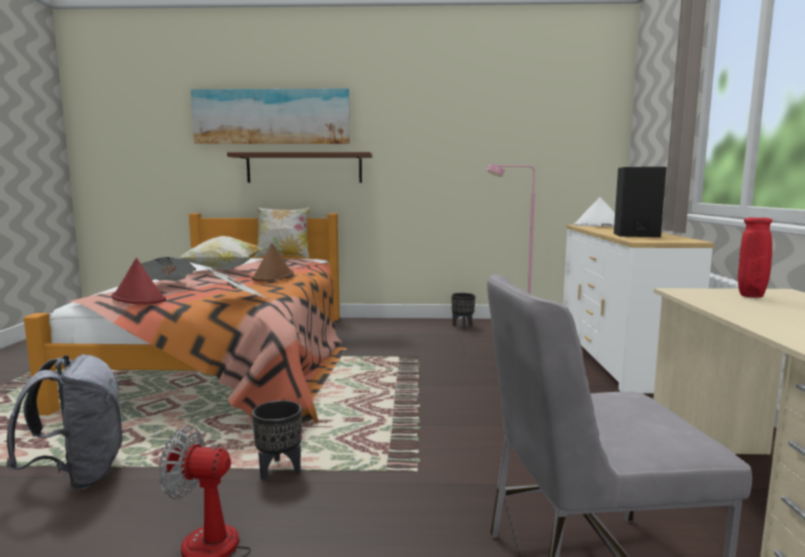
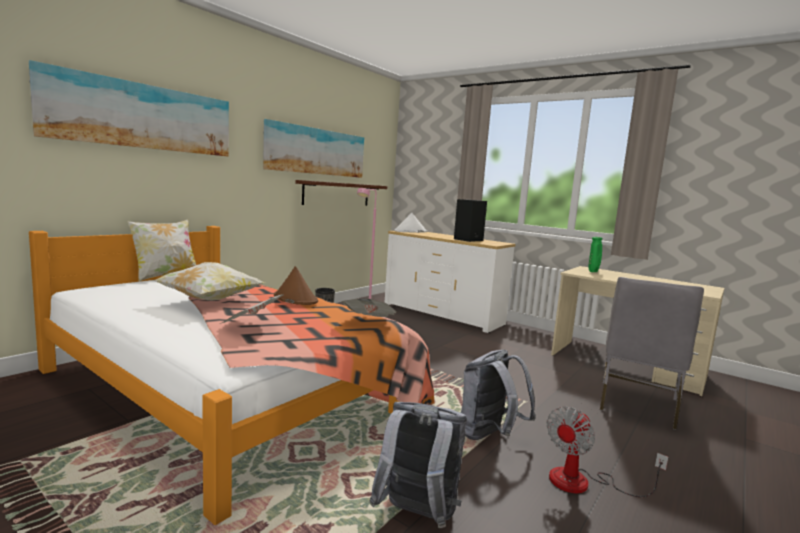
camera: 55 degrees left, 0 degrees up
red hat [111,258,166,304] -> none
brown shelf [227,152,372,183] -> brown shelf moved to [295,180,387,206]
black planter [252,400,302,480] -> grey backpack [461,350,536,440]
red vase [738,217,773,298] -> green vase [589,237,603,272]
none -> picture [263,119,364,178]

